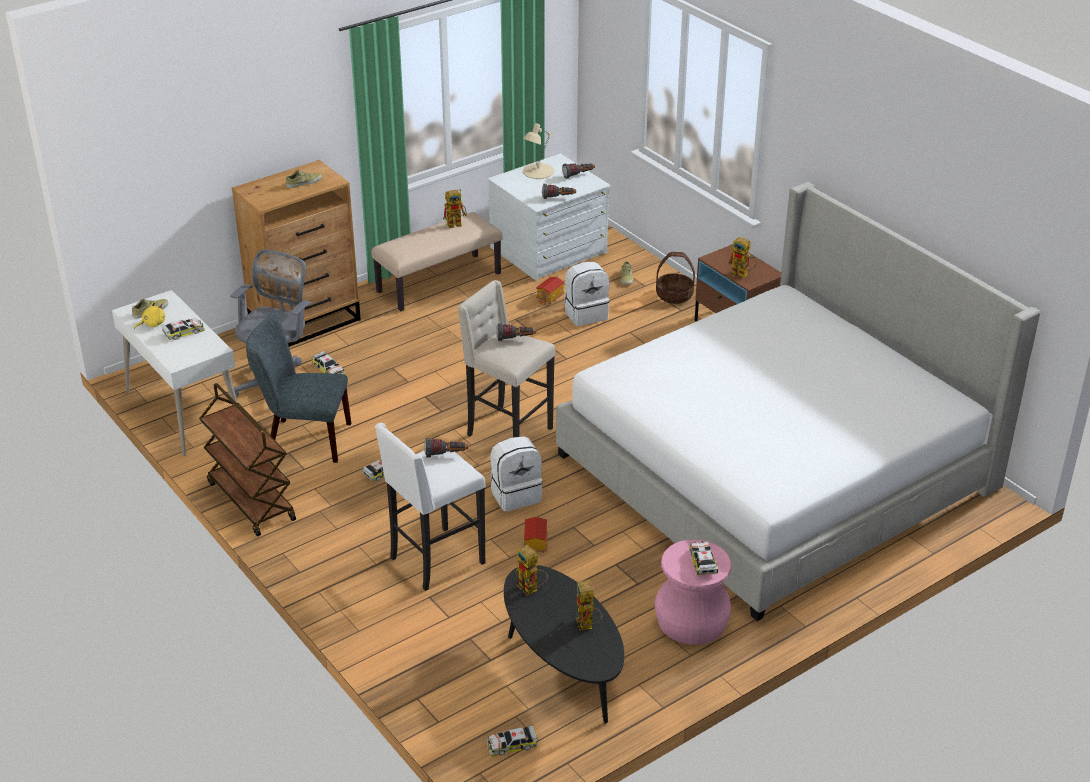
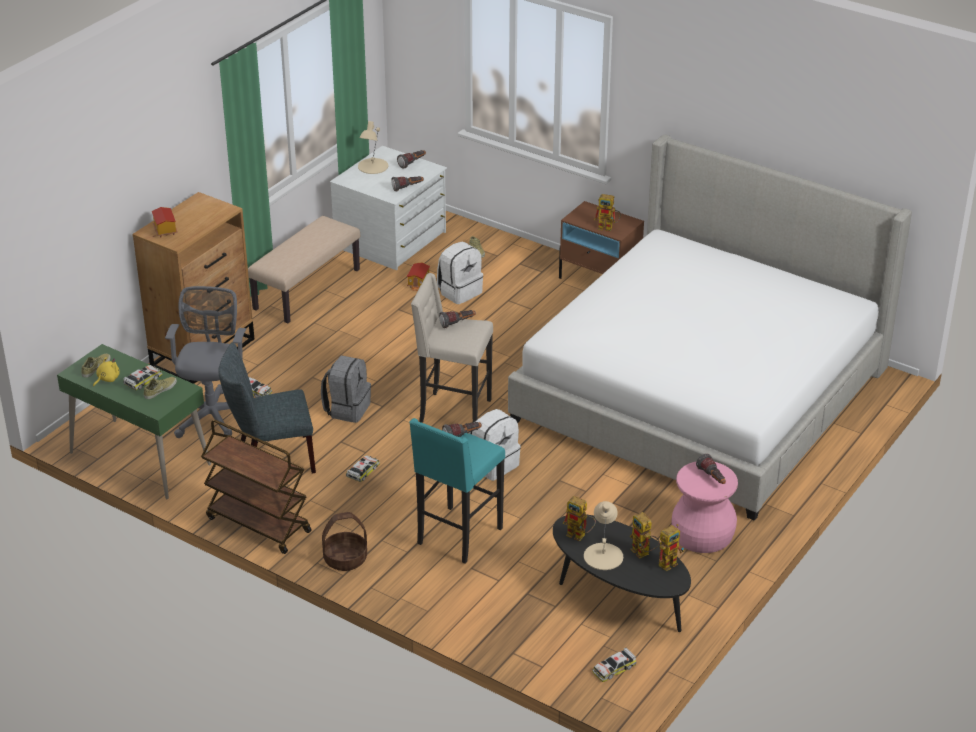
camera: 20 degrees left, 0 degrees up
white desk [112,290,237,456] -> green desk [57,344,211,499]
beige shoe [286,170,322,188] -> beige shoe moved to [144,377,177,399]
white stool [375,423,486,591] -> turquoise stool [409,418,505,564]
toy robot [443,189,467,228] -> toy robot moved to [659,524,684,571]
toy house [524,517,547,553] -> toy house moved to [152,207,178,237]
basket [656,252,695,304] -> basket moved to [322,512,367,571]
toy car [689,541,718,575] -> flashlight [696,454,726,484]
none -> grey backpack [321,356,371,423]
none -> beige table lamp [584,501,623,570]

